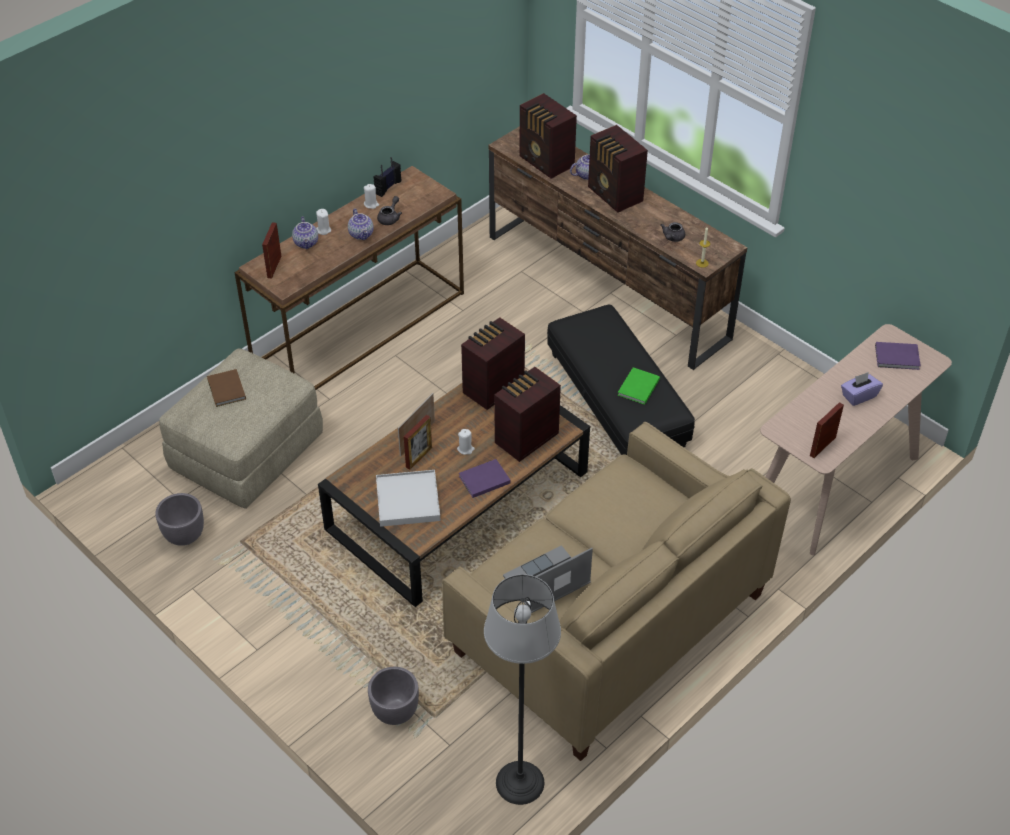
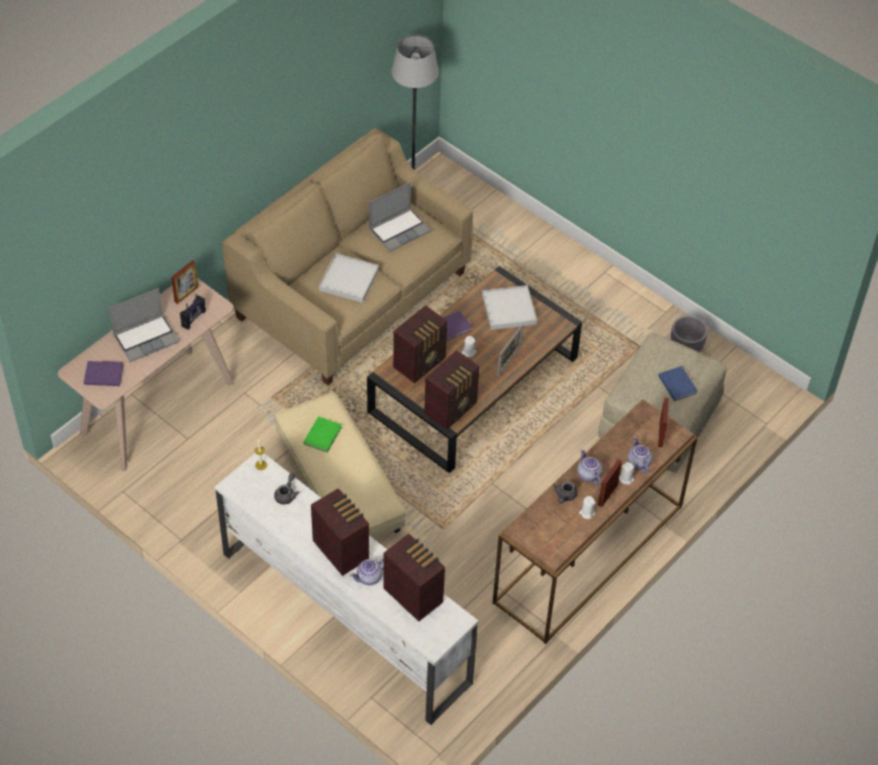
camera: 175 degrees right, 5 degrees up
brown book [207,369,246,407] -> blue book [658,366,698,401]
grey planter [368,667,419,725] -> none
radio [373,157,401,197] -> radio moved to [180,294,206,330]
picture frame [404,415,432,470] -> picture frame moved to [598,459,622,507]
brown tv stand [488,126,748,370] -> white tv stand [215,453,478,725]
black ottoman [547,305,695,455] -> beige ottoman [275,392,406,539]
purple tissue box [841,372,883,406] -> laptop [109,288,179,362]
none -> white tray [319,253,379,303]

